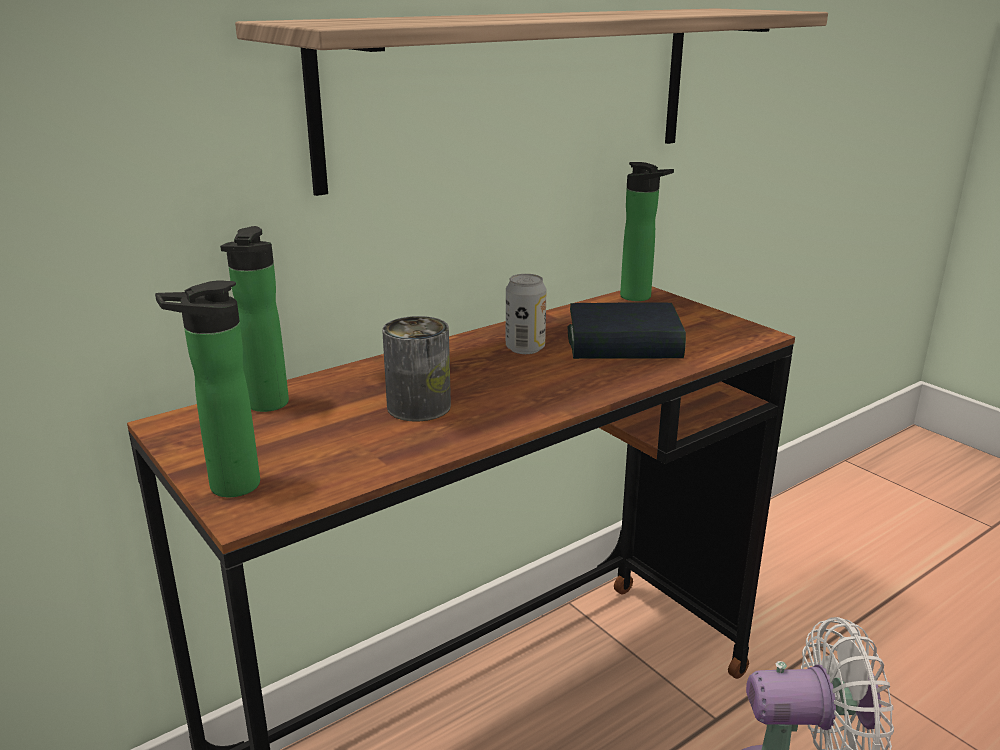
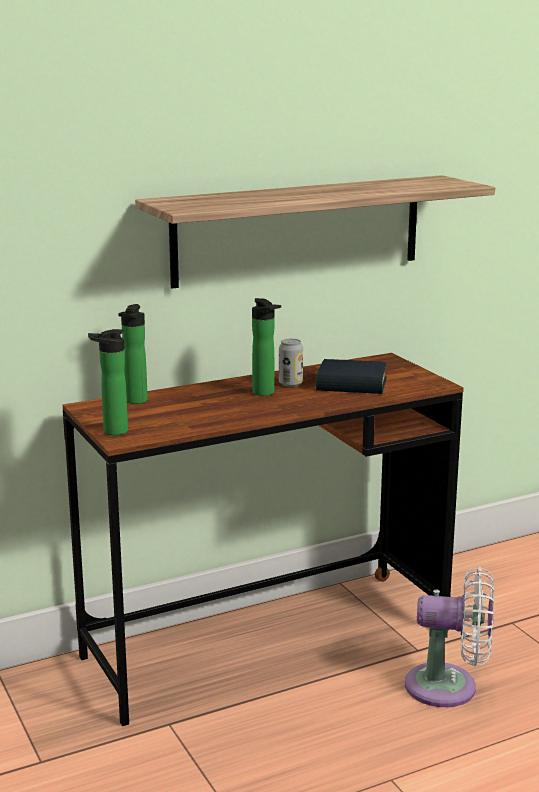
camera: 10 degrees right, 5 degrees down
can [382,316,451,422] -> none
bottle [620,162,674,301] -> bottle moved to [252,298,281,396]

